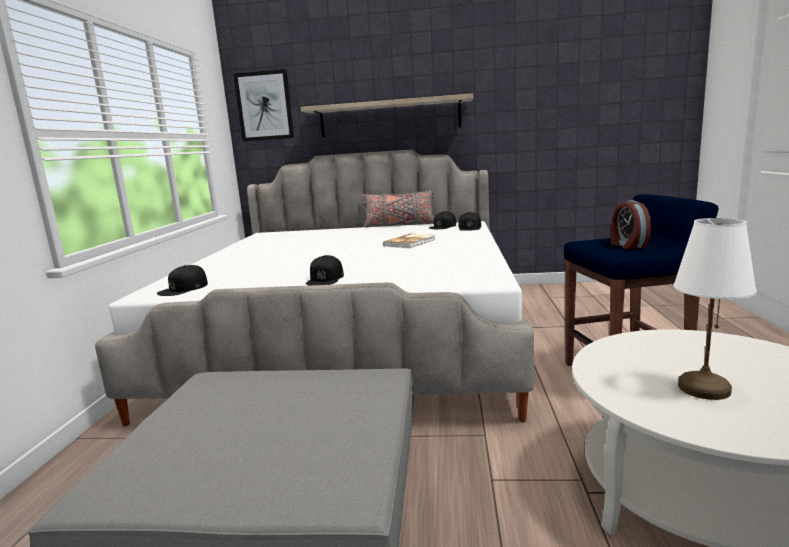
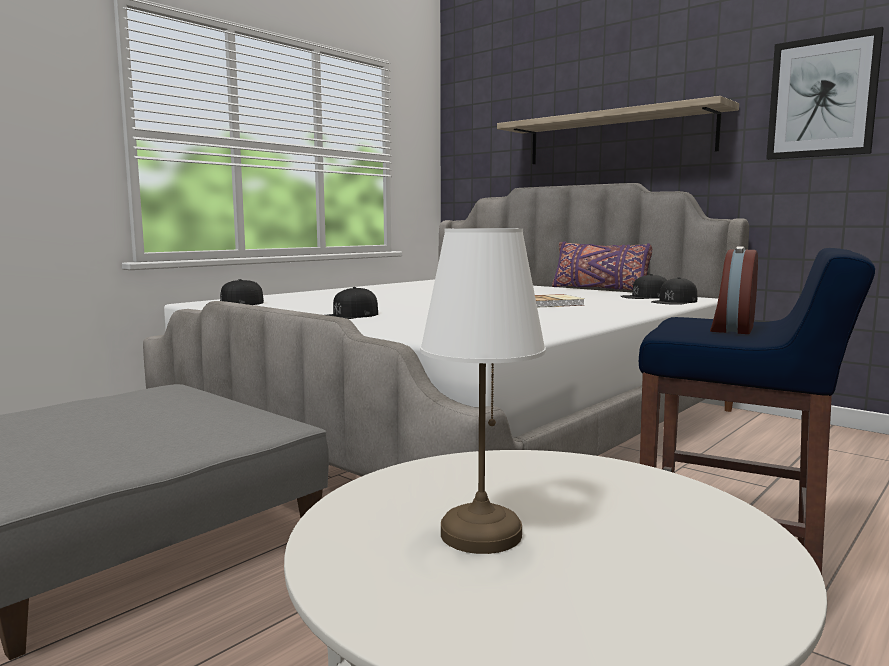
camera: 35 degrees right, 5 degrees down
picture [233,69,294,141] -> picture moved to [766,27,884,160]
grey pillow [363,190,434,228] -> purple pillow [552,241,652,290]

